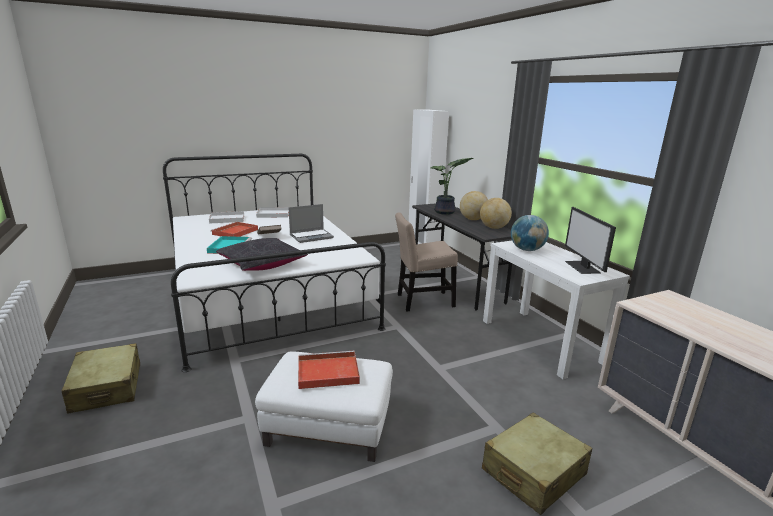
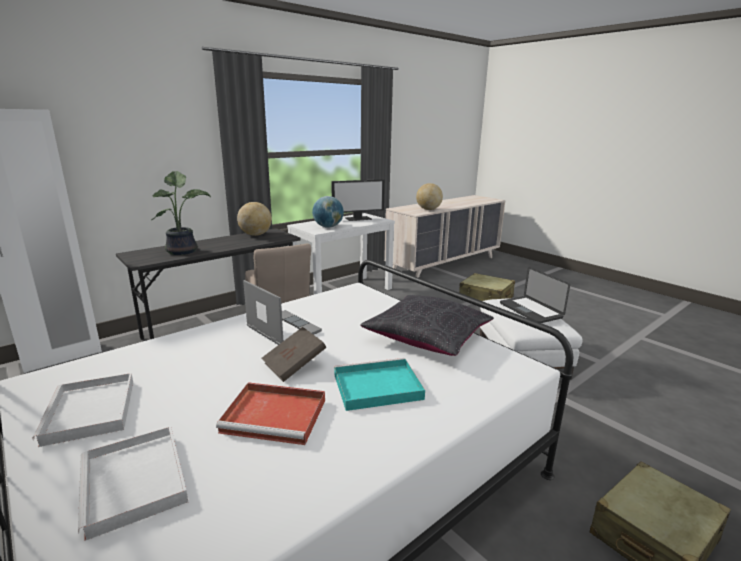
camera: 105 degrees left, 0 degrees up
red tray [298,351,360,389] -> laptop [500,267,570,323]
globe [460,191,488,220] -> globe moved to [416,183,443,210]

